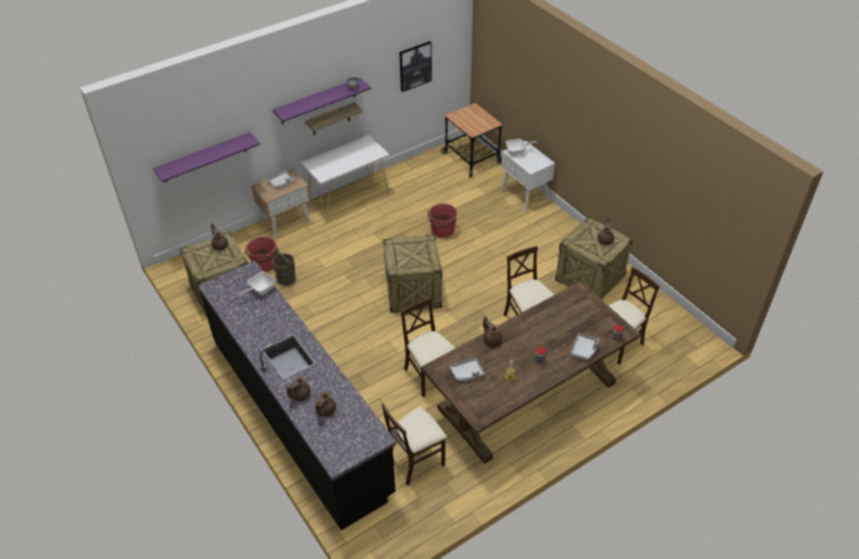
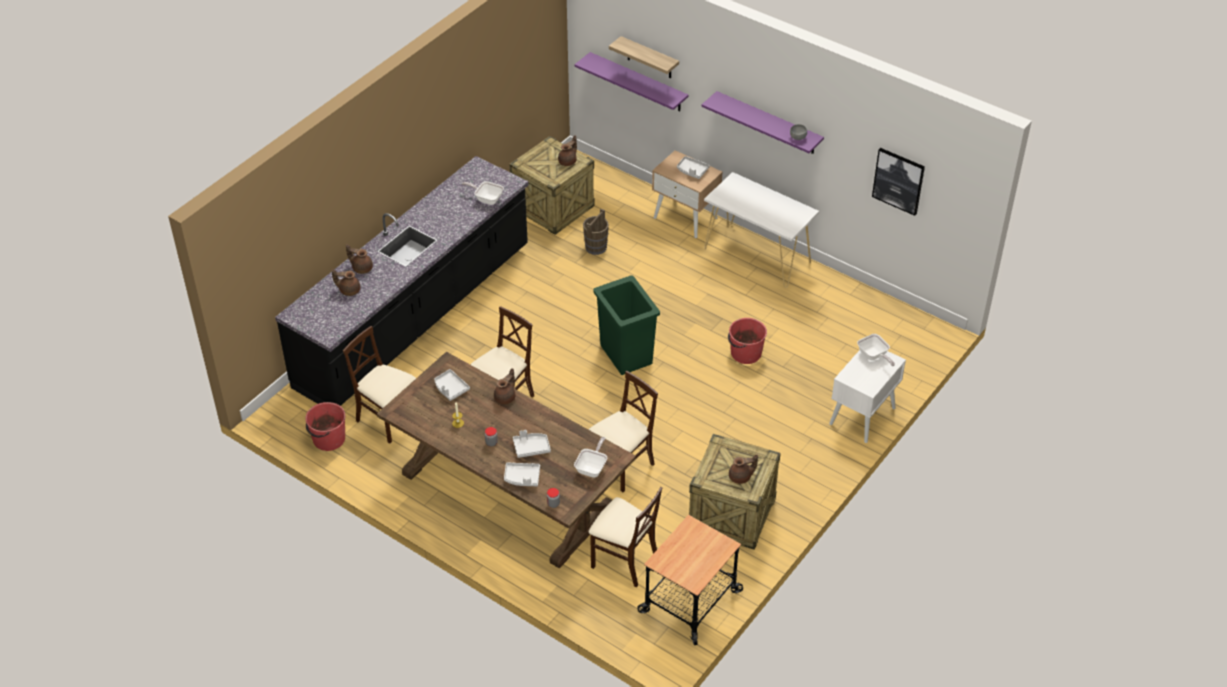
camera: 70 degrees right, 0 degrees up
red bucket [245,236,277,272] -> red bucket moved to [305,402,345,451]
shelf [305,102,363,135] -> shelf moved to [609,36,679,78]
crate [383,234,442,313] -> green trash can [594,275,660,375]
cart [441,103,503,177] -> cart moved to [637,515,743,645]
none -> grey tray [513,430,551,458]
none -> frying pan [574,437,607,478]

